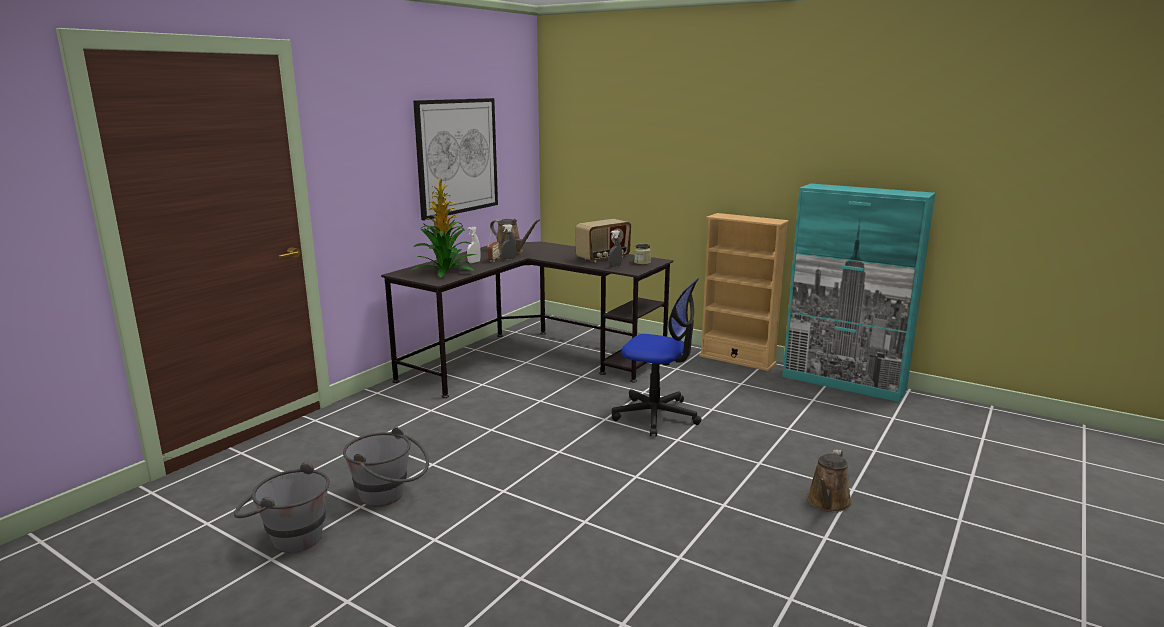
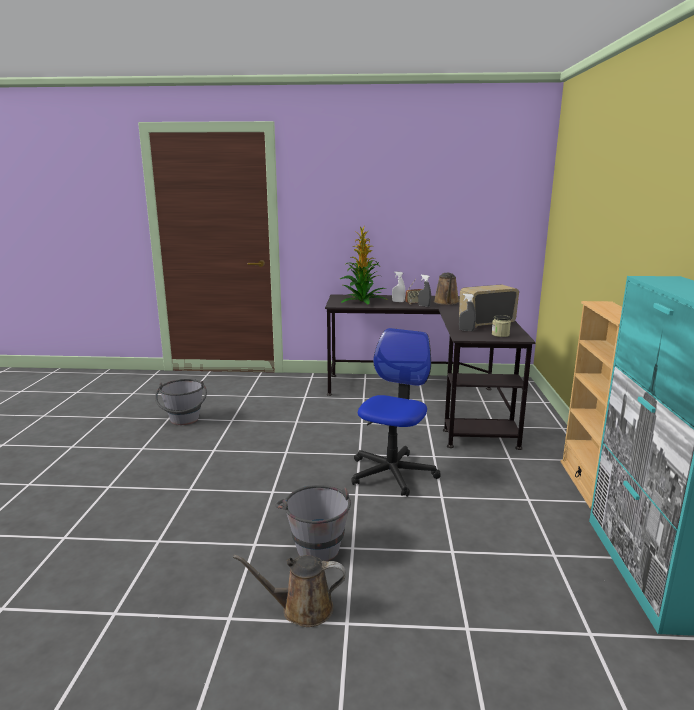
camera: 60 degrees right, 0 degrees up
grey bucket [234,462,330,553] -> grey bucket moved to [275,485,351,561]
picture [413,98,498,220] -> none
radio [575,219,631,262] -> radio turned 135 degrees clockwise [459,284,519,327]
office chair [612,278,702,437] -> office chair turned 150 degrees counterclockwise [351,328,441,497]

